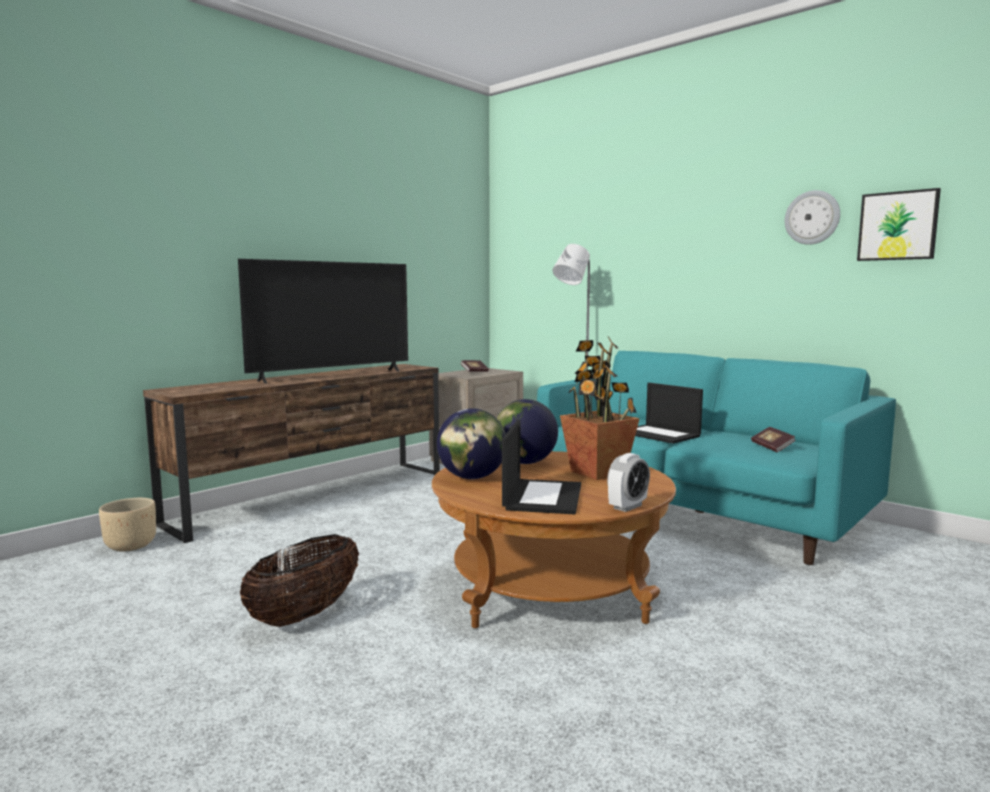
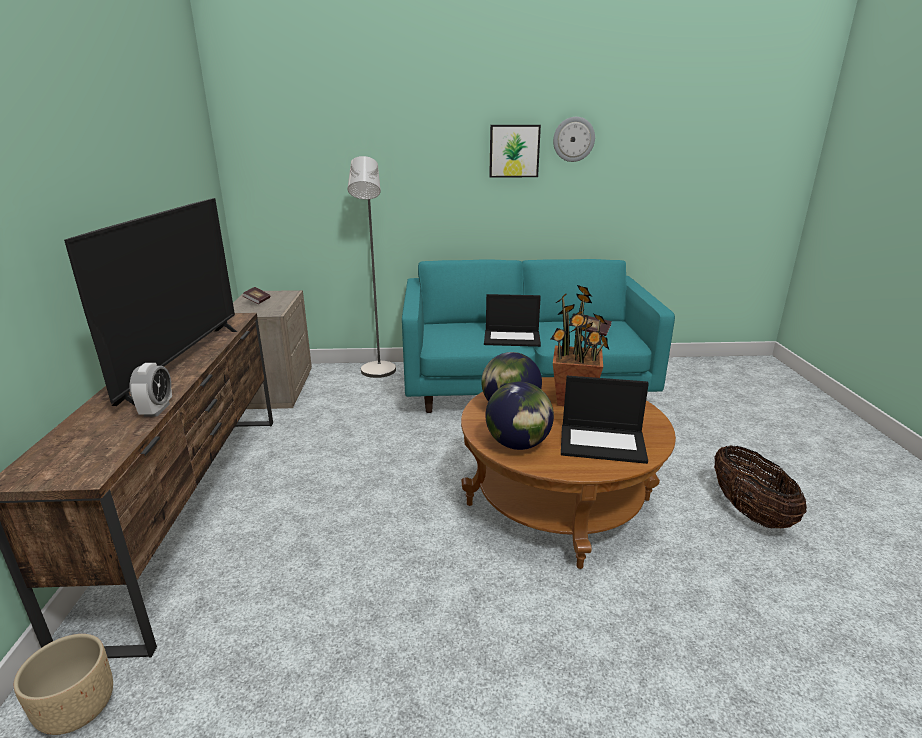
camera: 45 degrees left, 15 degrees up
basket [240,534,359,627] -> basket moved to [714,445,807,528]
laptop [502,420,581,514] -> laptop turned 135 degrees clockwise [561,376,649,464]
alarm clock [607,453,650,512] -> alarm clock moved to [130,363,172,417]
picture [857,188,941,261] -> picture moved to [489,125,541,178]

